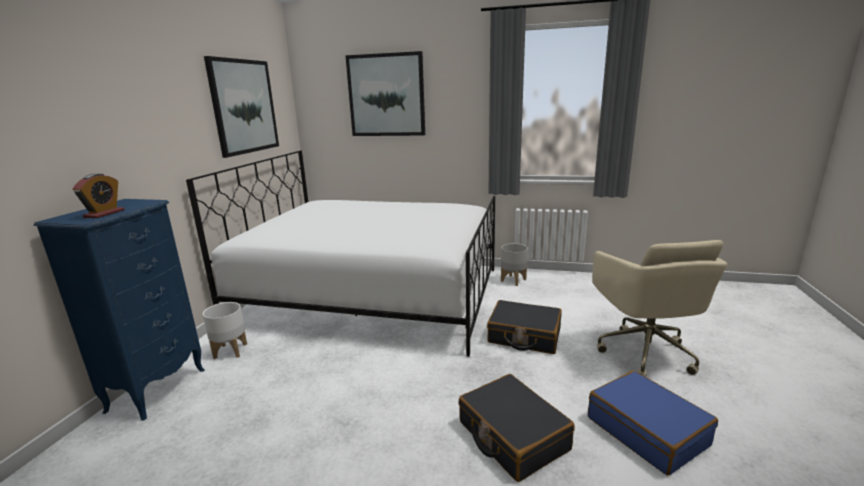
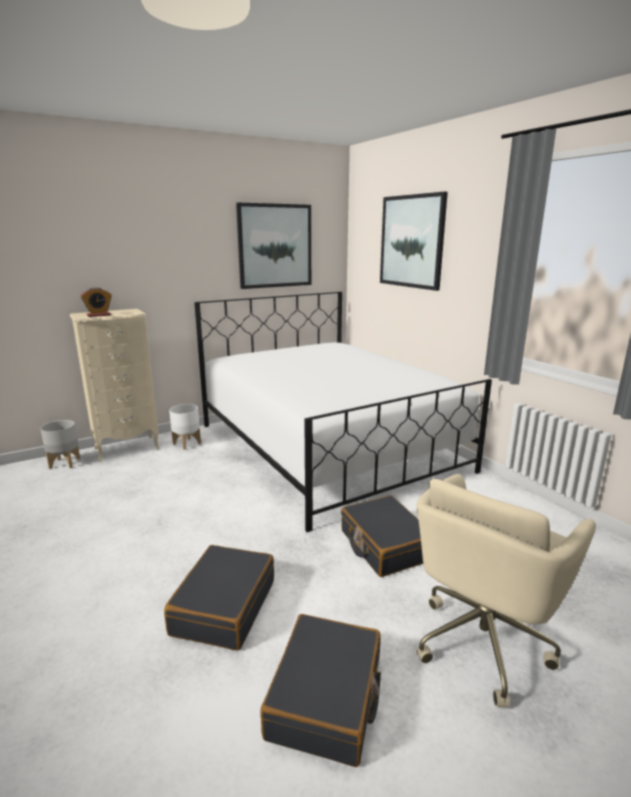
camera: 45 degrees right, 0 degrees up
blue dresser [34,199,205,421] -> beige dresser [70,309,160,462]
grey planter [501,243,528,286] -> grey planter moved to [40,420,80,469]
blue suitcase [588,371,718,476] -> black suitcase [260,614,381,767]

